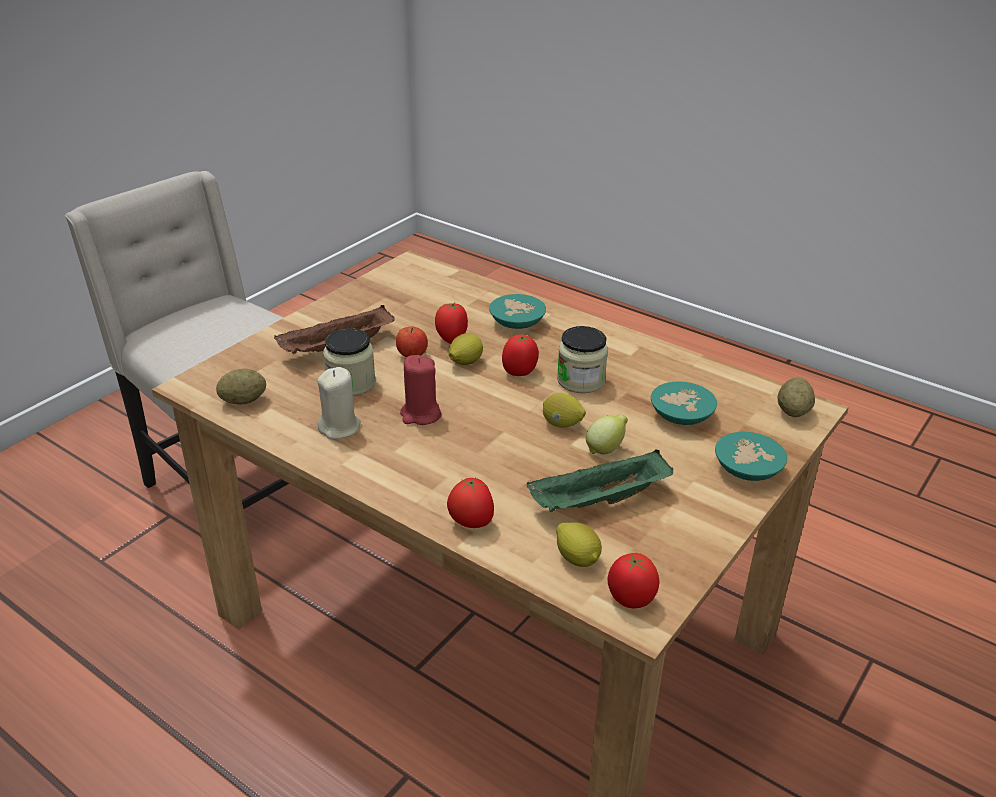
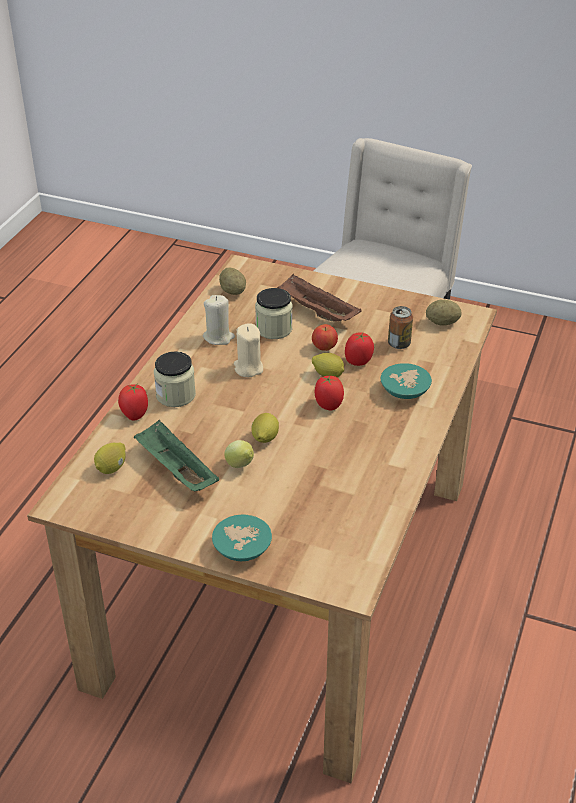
camera: 75 degrees right, 5 degrees up
red candle [400,355,441,425] -> beige candle [234,323,263,377]
jar [557,326,608,393] -> jar moved to [154,351,196,407]
tomato [607,553,660,608] -> none
turquoise bowl [651,381,717,425] -> none
potato [777,377,815,417] -> potato moved to [426,300,462,326]
none -> can [388,306,413,349]

